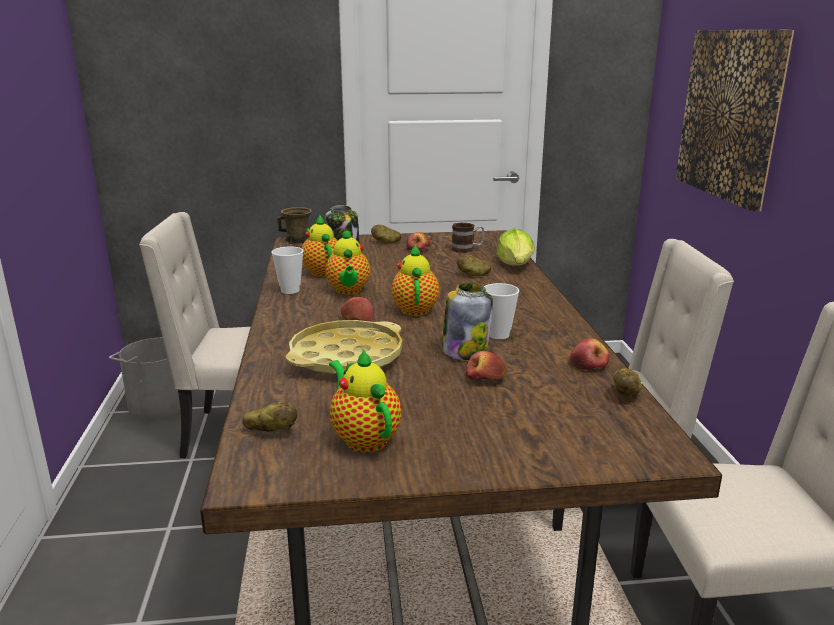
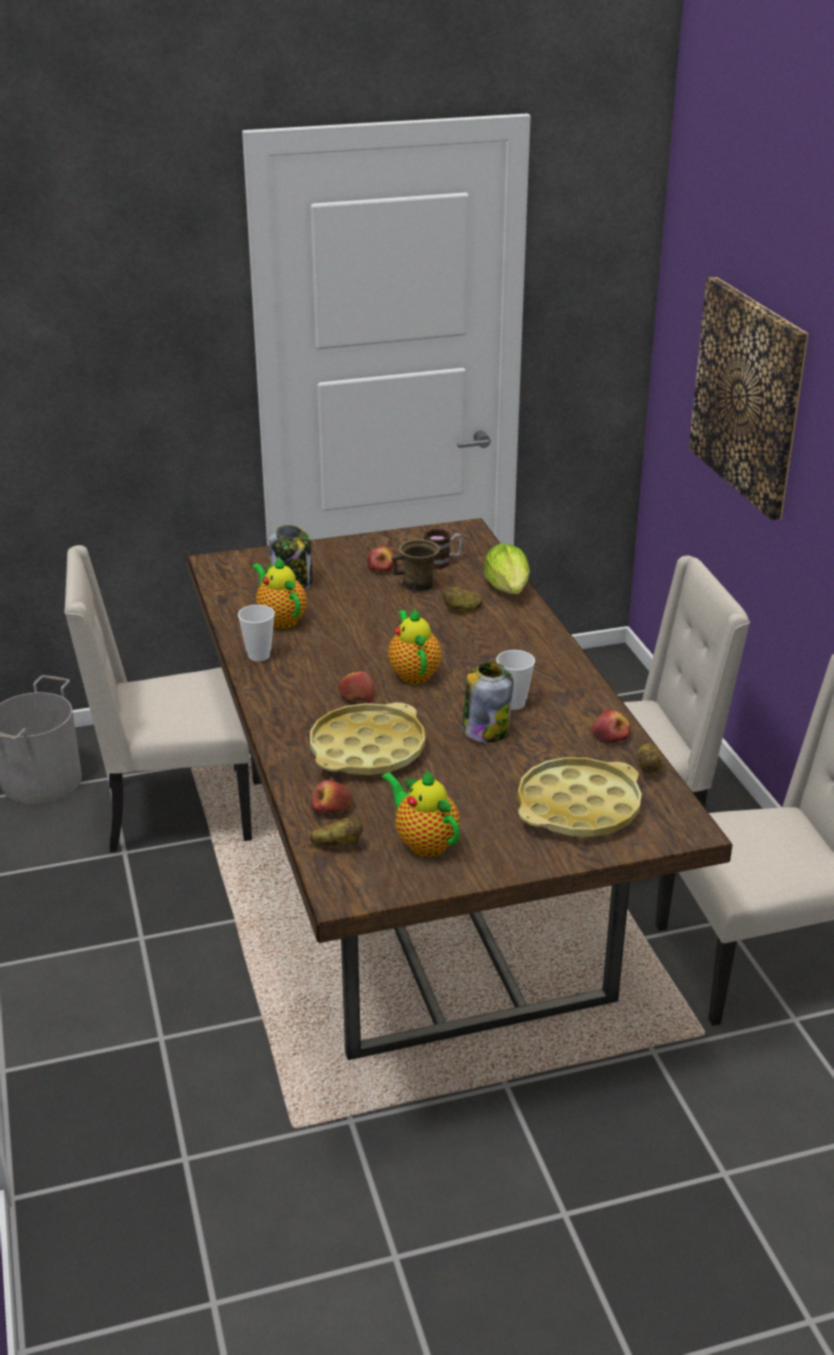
camera: 10 degrees left, 10 degrees up
brown mug [277,207,312,244] -> brown mug moved to [391,539,440,593]
teapot [325,229,370,295] -> none
potato [371,225,401,243] -> none
apple [466,351,507,381] -> apple moved to [311,780,353,814]
none -> yellow tray [518,757,642,838]

